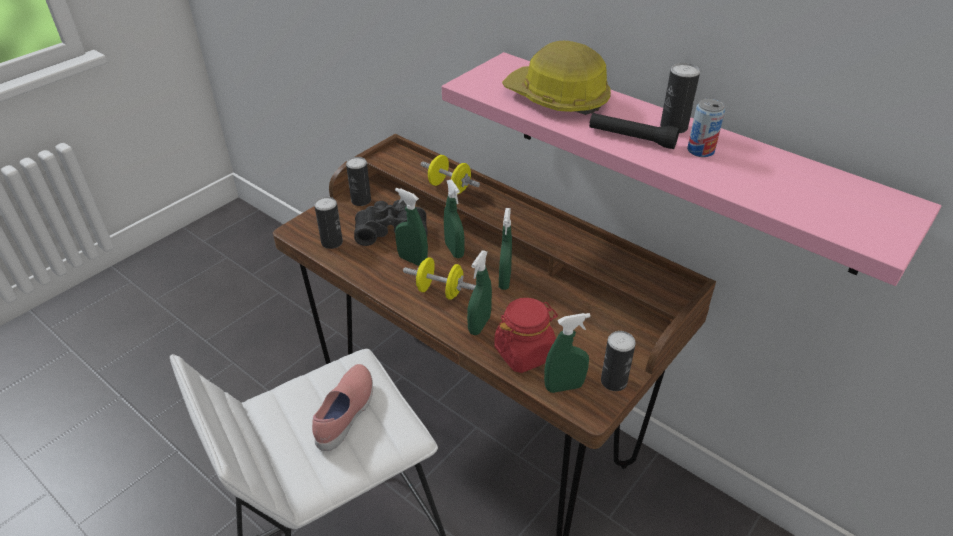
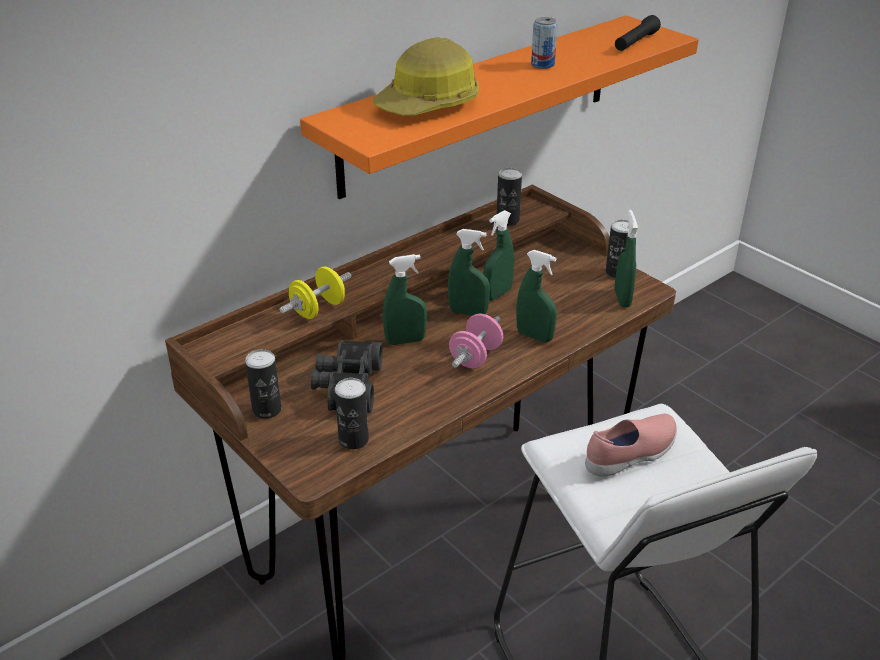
camera: 80 degrees left, 5 degrees down
pink shoe [312,364,373,451] -> pink shoe turned 120 degrees clockwise [585,414,677,477]
green spray bottle [395,188,428,266] -> green spray bottle moved to [483,210,514,300]
yellow dumbbell [403,257,476,300] -> pink dumbbell [449,314,503,368]
pink shelf [442,52,941,286] -> orange shelf [300,15,699,199]
red jar [494,298,558,373] -> none
black flashlight [589,113,680,149] -> black flashlight moved to [615,15,661,51]
can [660,63,700,133] -> can moved to [497,168,522,226]

